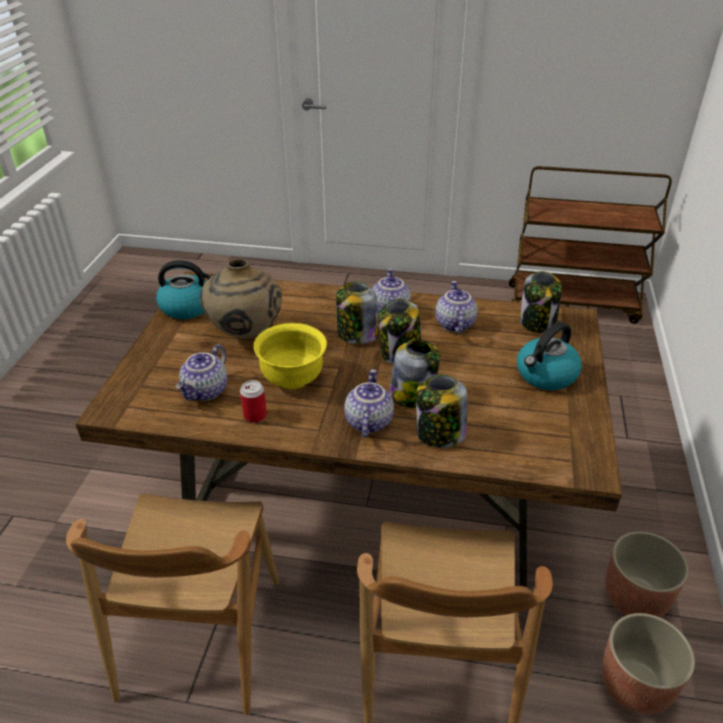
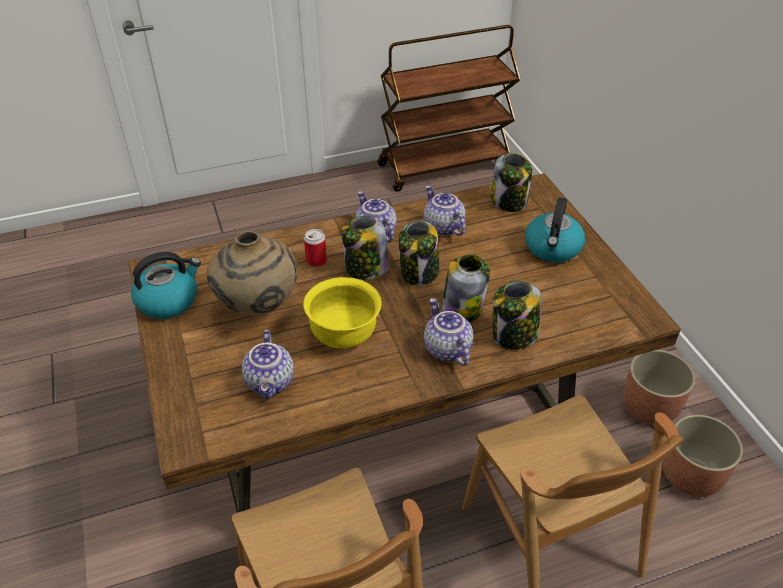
camera: 30 degrees left, 5 degrees up
can [240,380,267,423] -> can moved to [304,229,327,267]

